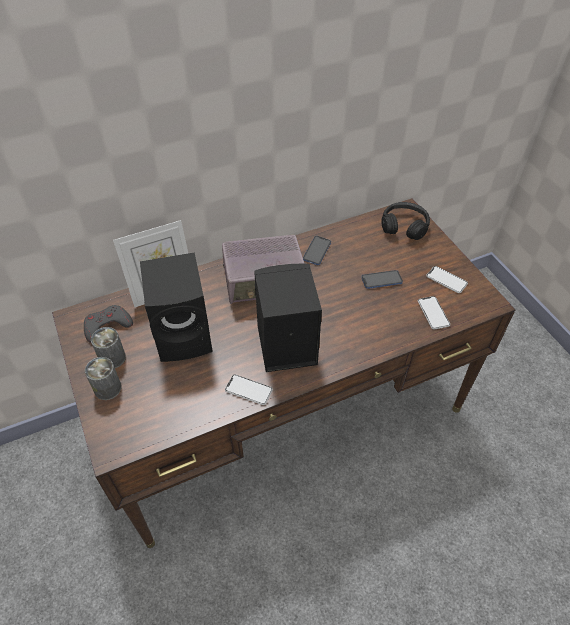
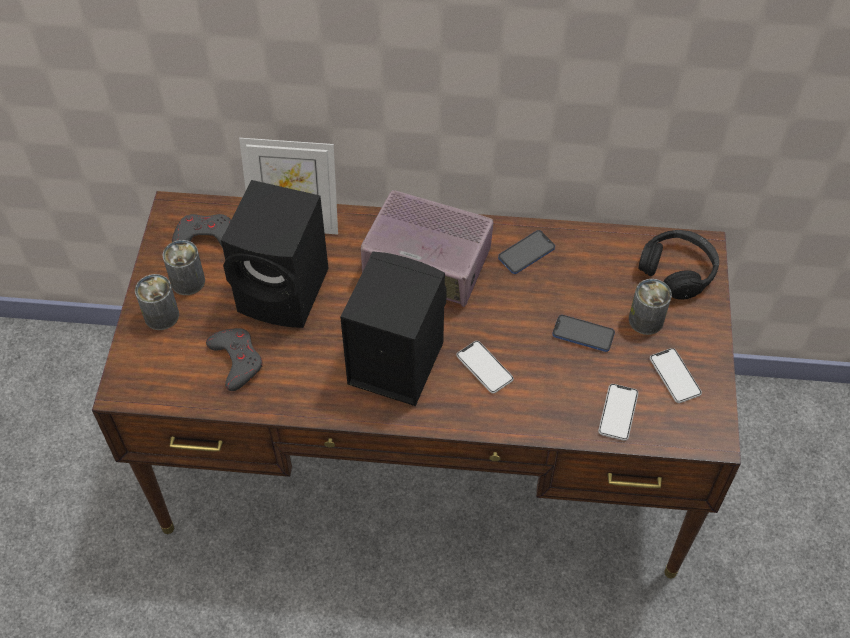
camera: 30 degrees right, 5 degrees up
phone [225,374,273,405] -> phone moved to [456,341,514,394]
none -> grey game controller [206,328,263,391]
none -> can [629,279,672,335]

